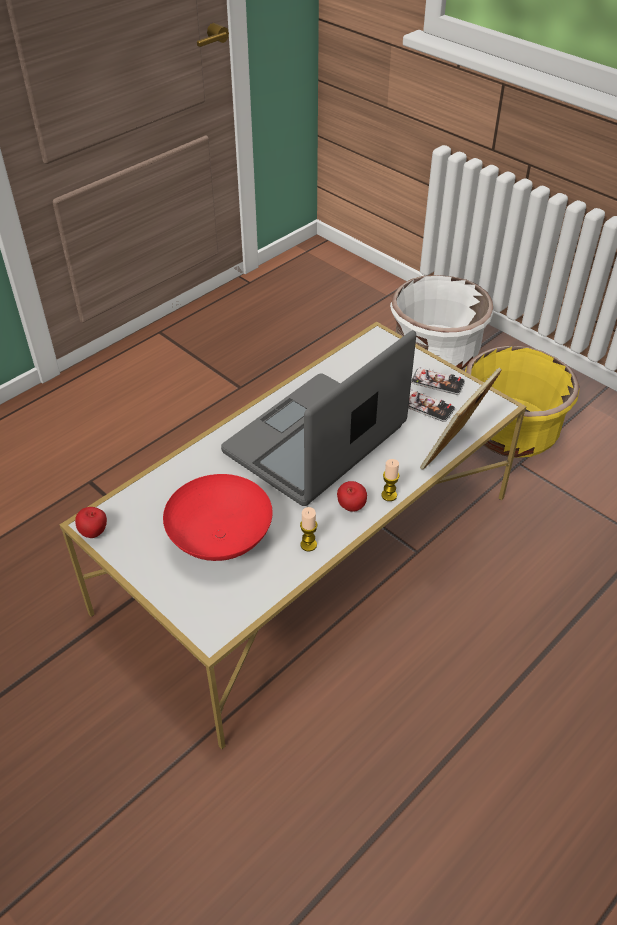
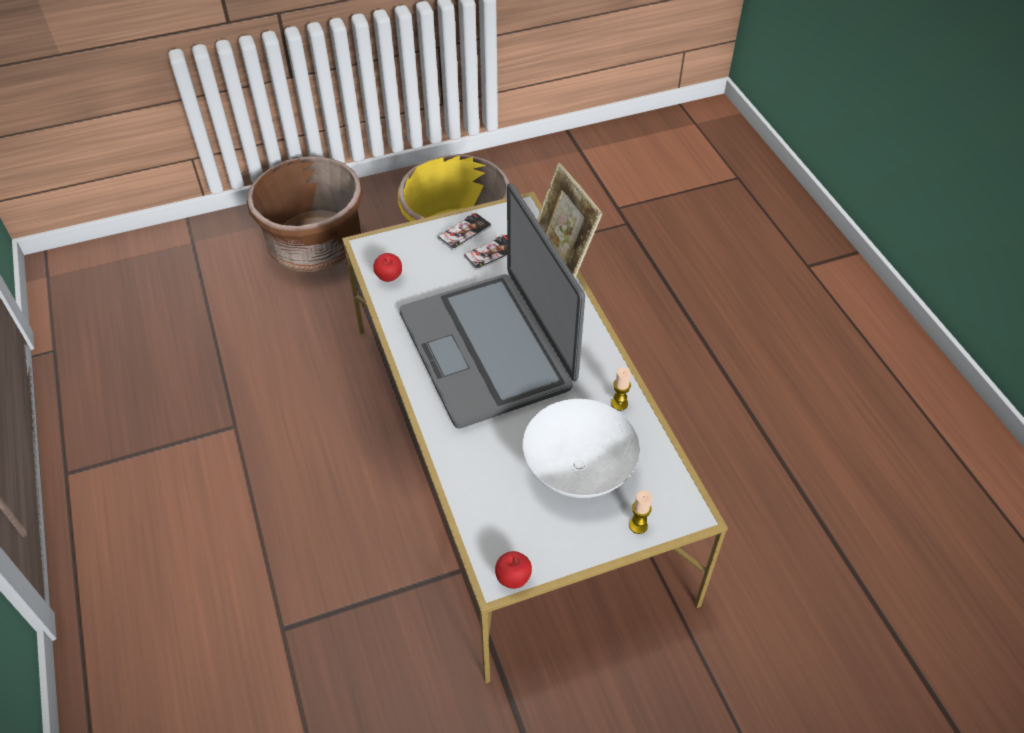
camera: 65 degrees left, 5 degrees up
red bowl [163,474,273,561] -> white bowl [523,399,640,498]
apple [337,481,367,512] -> apple moved to [373,253,402,282]
candle [381,459,399,501] -> candle moved to [629,491,652,534]
white planter [390,275,494,370] -> brown planter [247,156,363,273]

